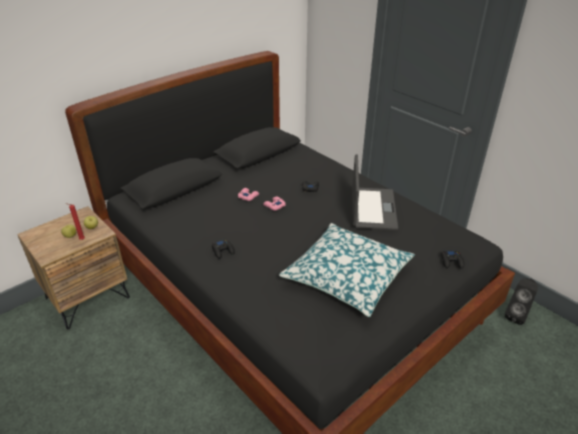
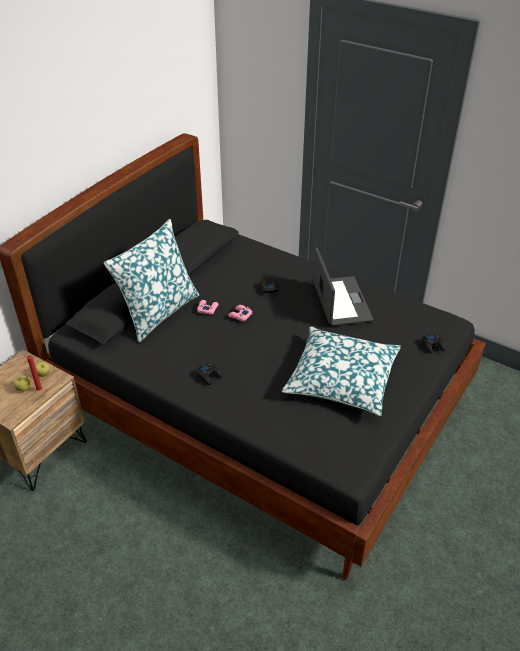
camera: 15 degrees left, 5 degrees up
black speaker [505,278,538,325] -> none
none -> pillow [104,219,199,343]

